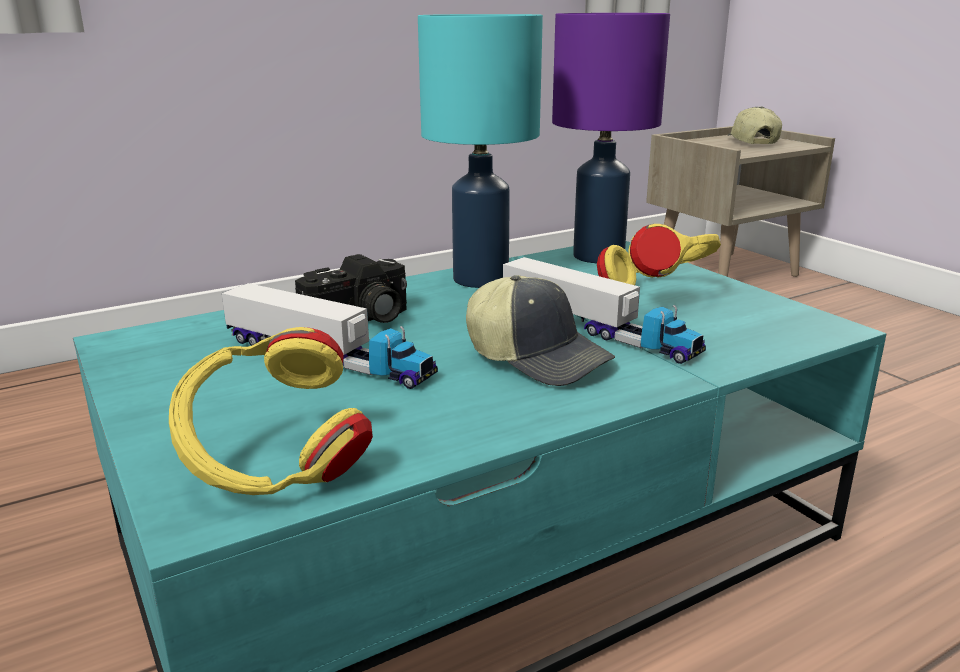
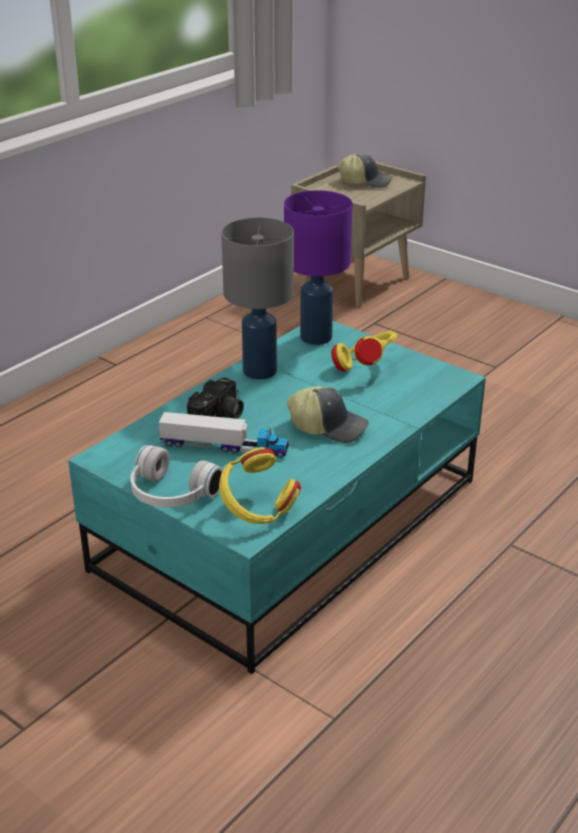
camera: 20 degrees left, 10 degrees up
turquoise table lamp [418,14,543,288] -> grey table lamp [221,217,294,380]
toy truck [503,257,706,364] -> none
cap [727,106,782,144] -> cap turned 120 degrees clockwise [337,154,393,188]
none -> white headphones [130,445,223,508]

